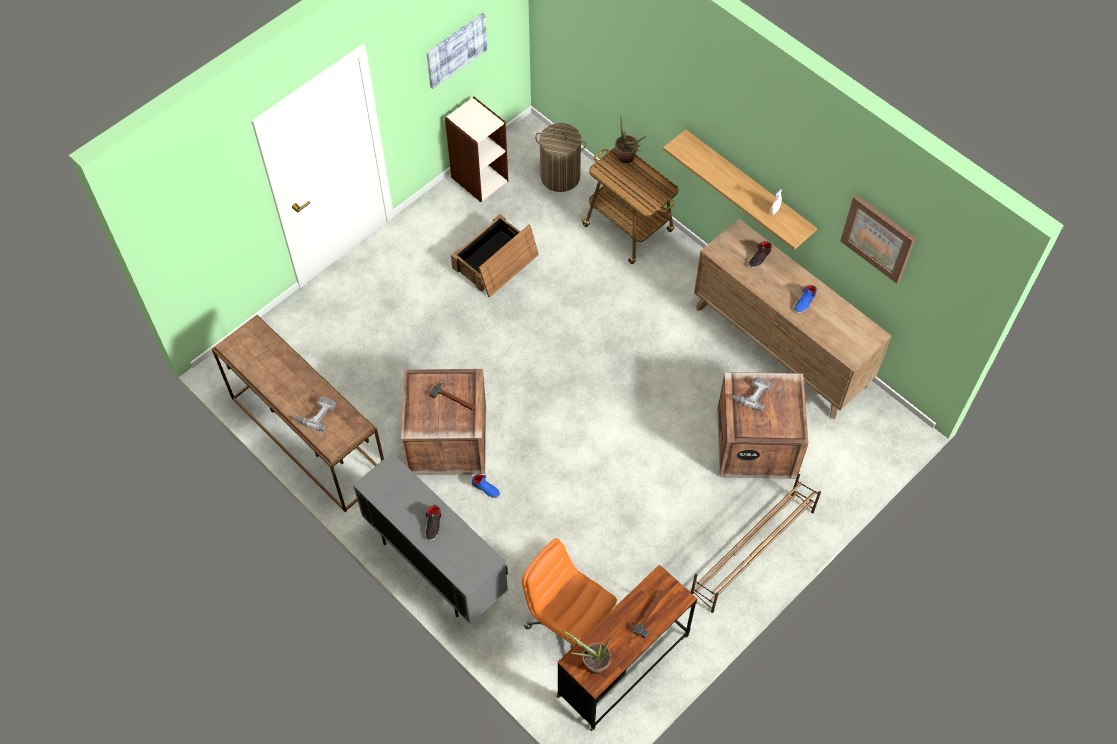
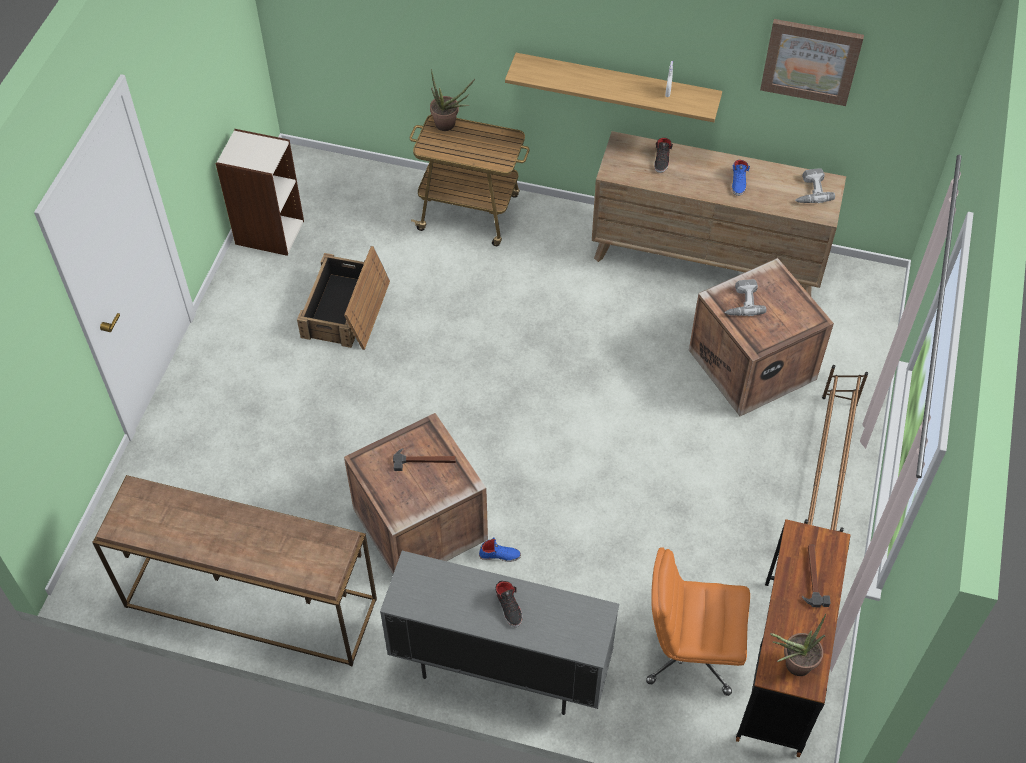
camera: 30 degrees left, 5 degrees down
power drill [294,397,336,431] -> power drill moved to [795,168,835,203]
picture [426,13,487,89] -> none
laundry basket [535,123,586,192] -> none

